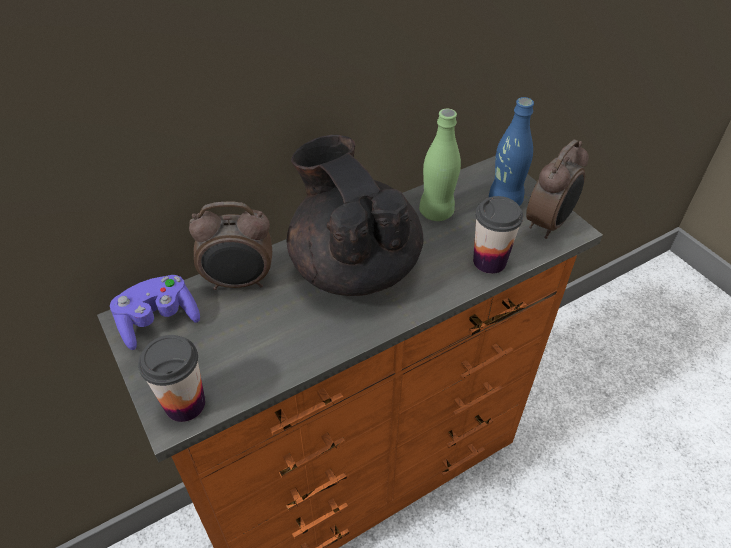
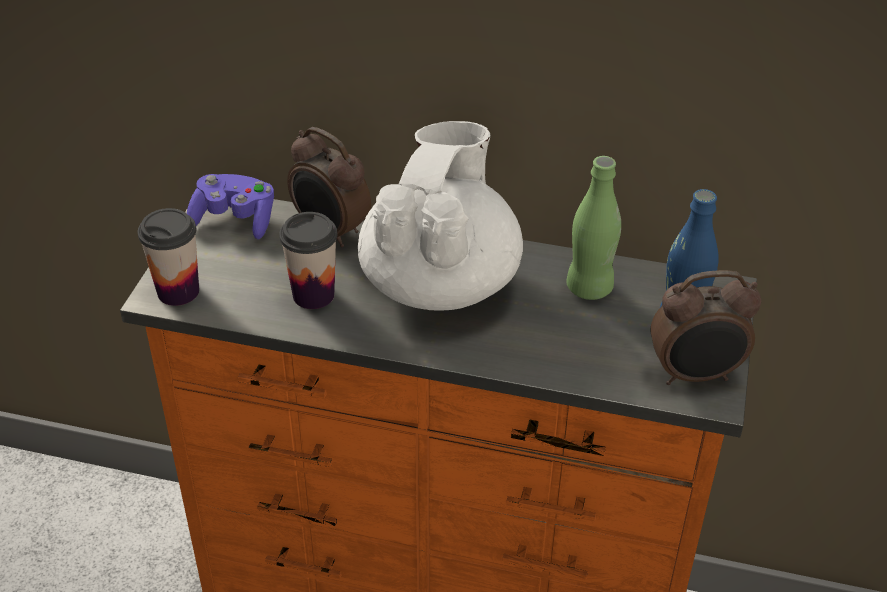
camera: 45 degrees right, 5 degrees down
black teapot [286,135,423,296] -> white teapot [358,121,523,311]
cup [473,196,523,274] -> cup moved to [279,212,337,309]

